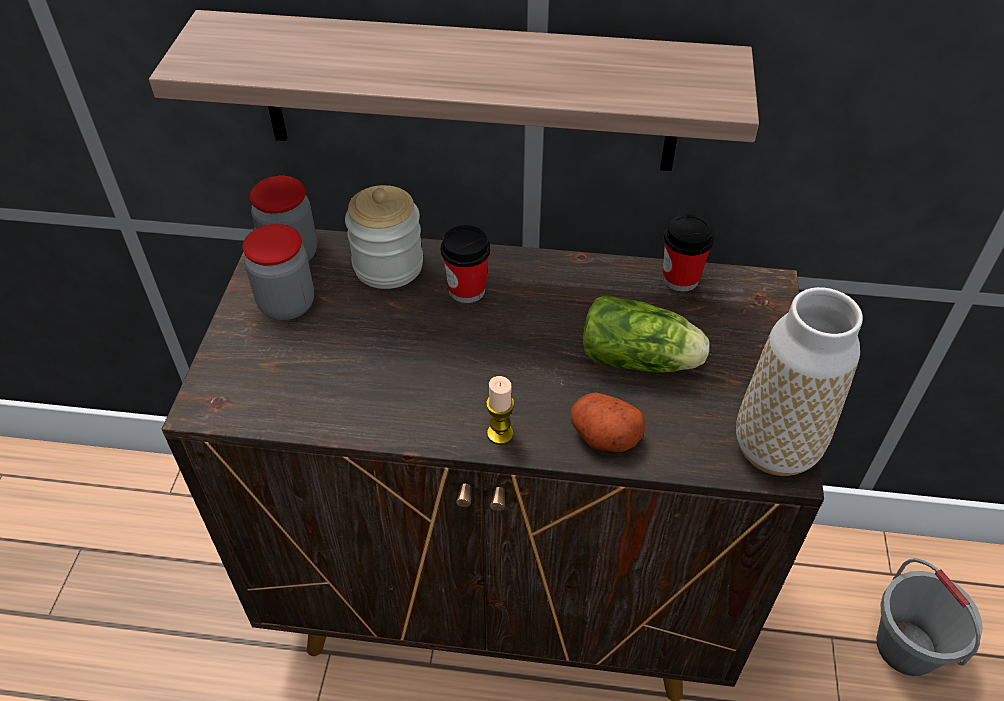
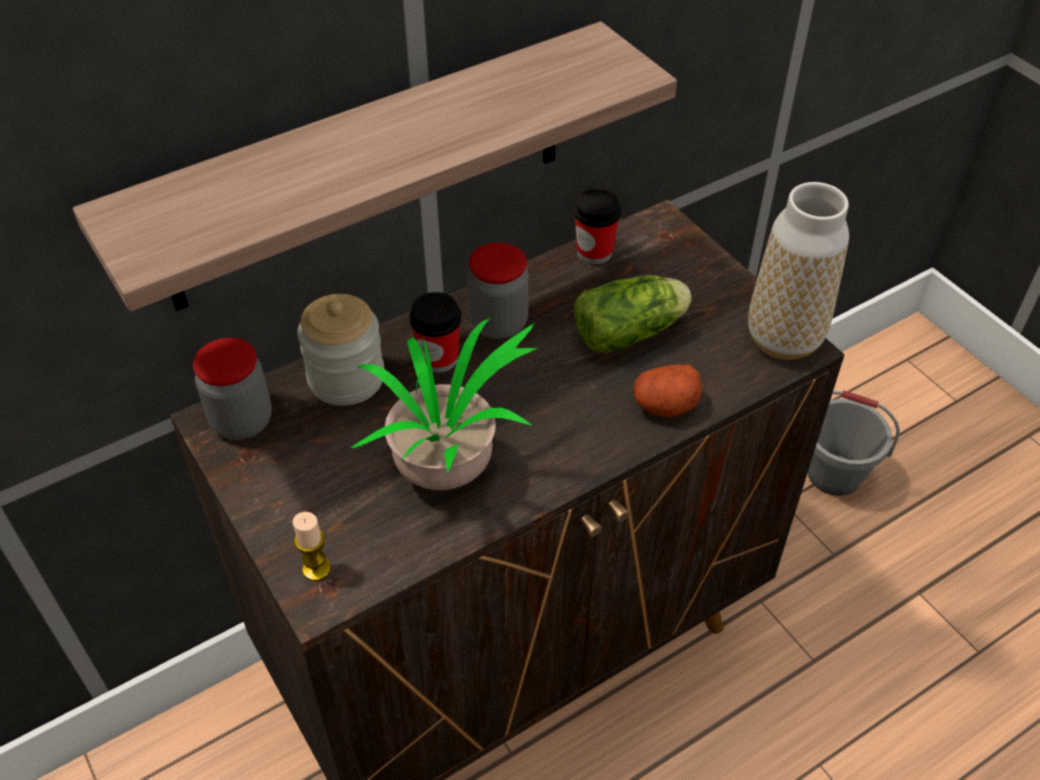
camera: 40 degrees left, 0 degrees up
jar [242,224,314,320] -> jar moved to [467,242,529,339]
candle [486,376,514,445] -> candle moved to [293,512,331,581]
none -> potted plant [350,317,538,490]

